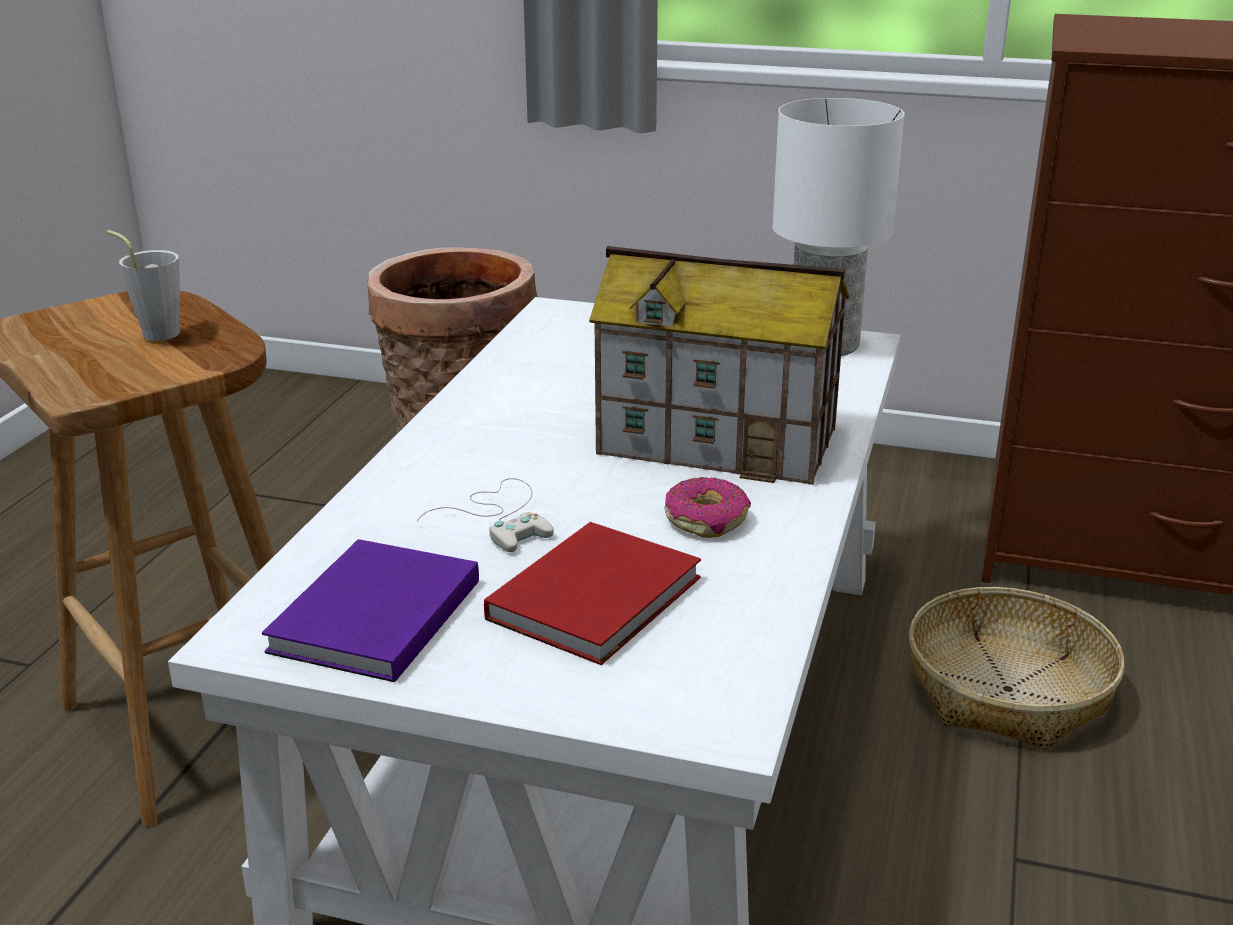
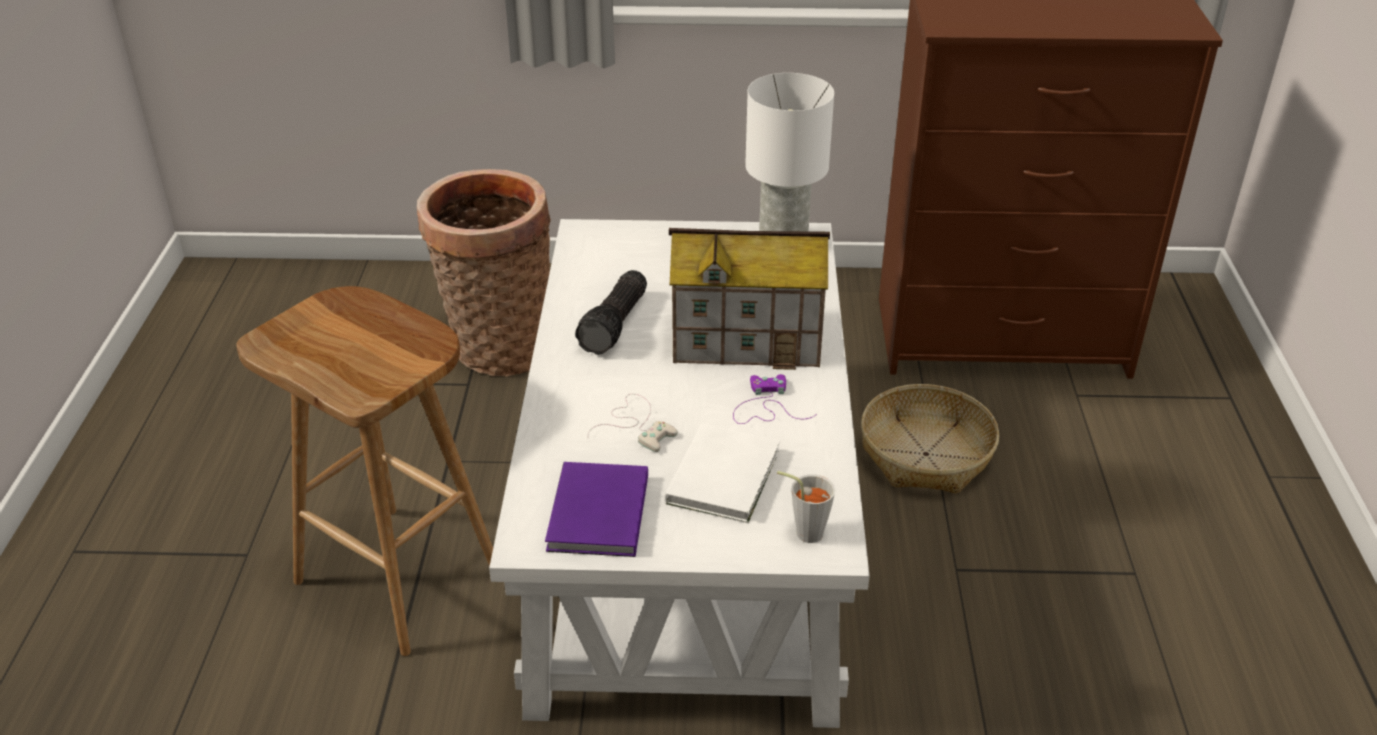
camera: 15 degrees left, 10 degrees up
grey cup [107,230,180,341] -> grey cup moved to [777,471,835,543]
red book [484,522,701,665] -> white book [665,424,780,523]
donut [664,477,751,538] -> purple game controller [733,374,817,424]
none -> flashlight [575,270,647,355]

